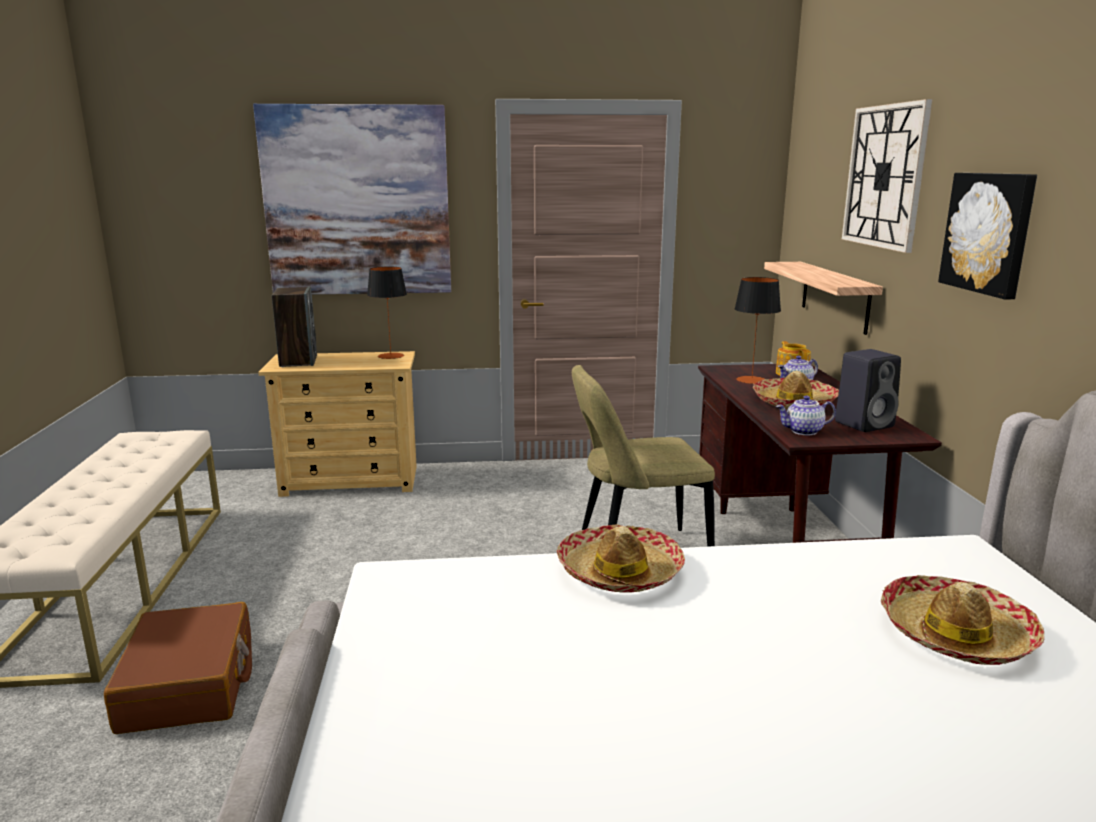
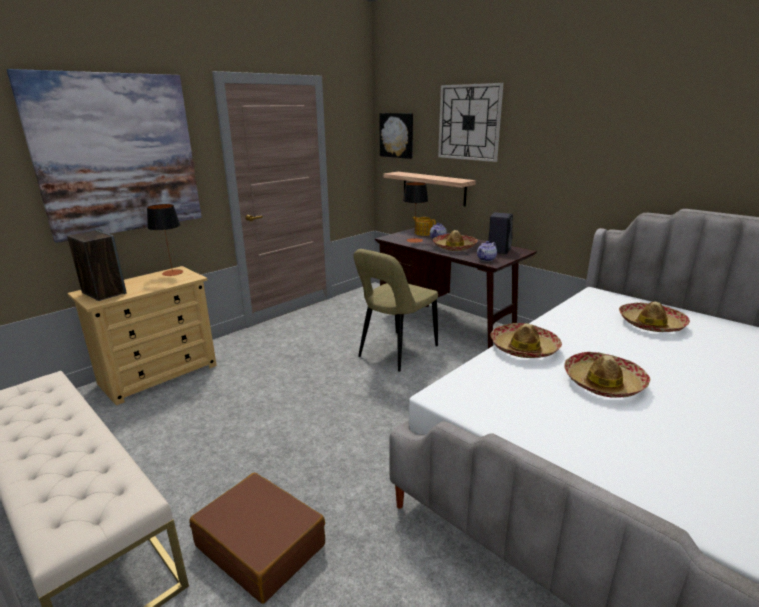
camera: 40 degrees left, 5 degrees up
picture [938,173,1037,299] -> picture moved to [379,113,413,159]
none -> hat [564,352,651,398]

